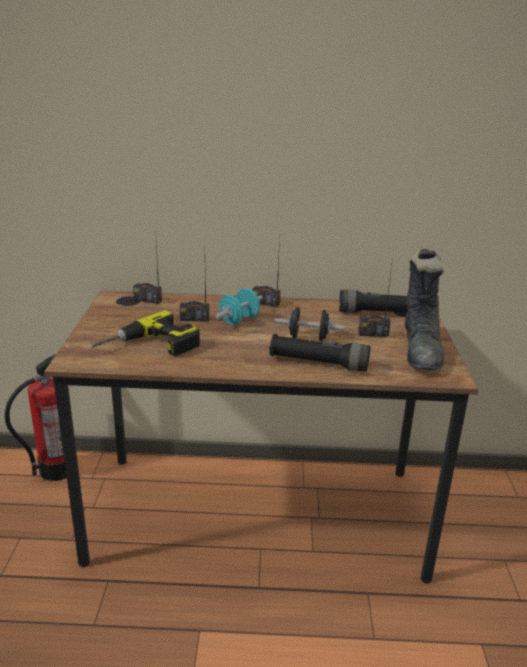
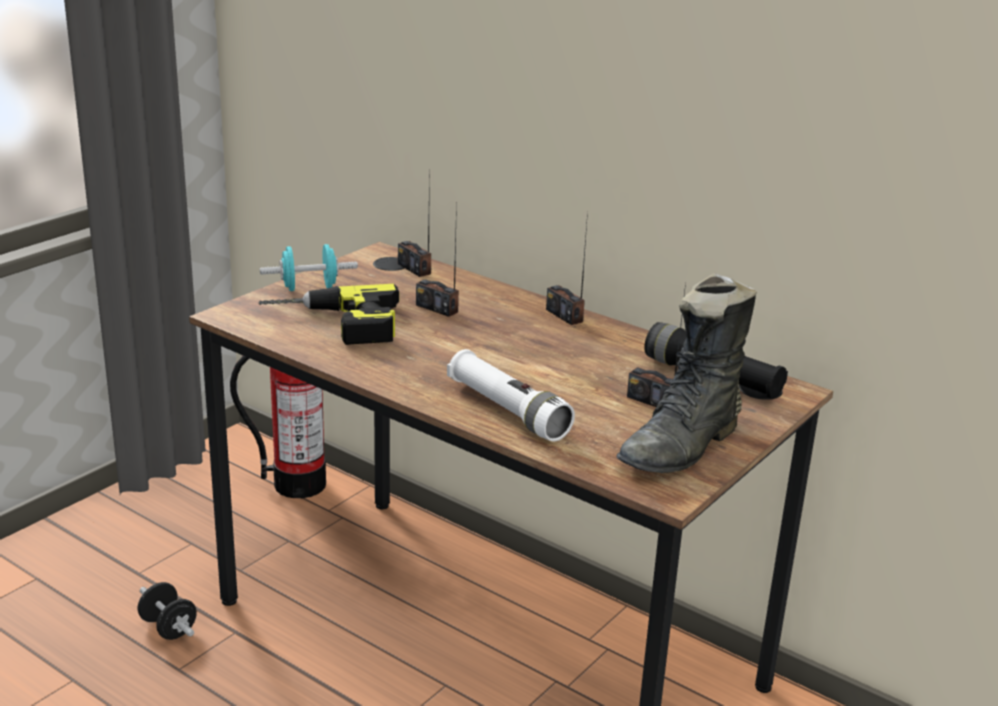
camera: 35 degrees right, 0 degrees up
turquoise dumbbell [216,288,263,325] -> turquoise dumbbell moved to [260,244,358,291]
black flashlight [269,334,371,372] -> white flashlight [447,349,575,441]
black dumbbell [275,307,344,342] -> black dumbbell moved to [138,582,197,640]

